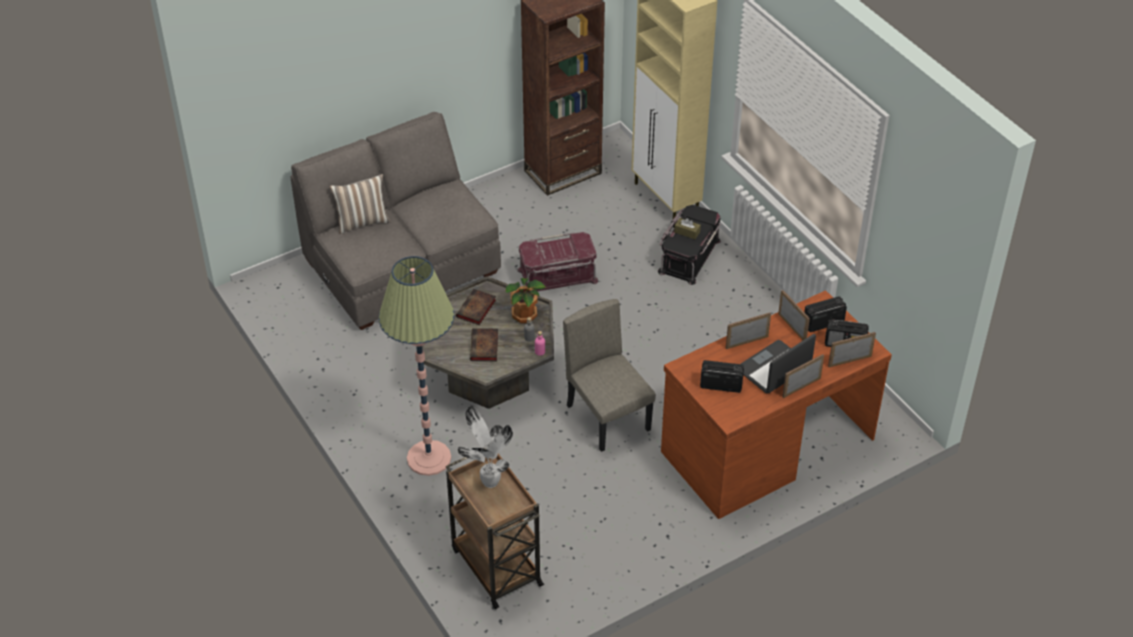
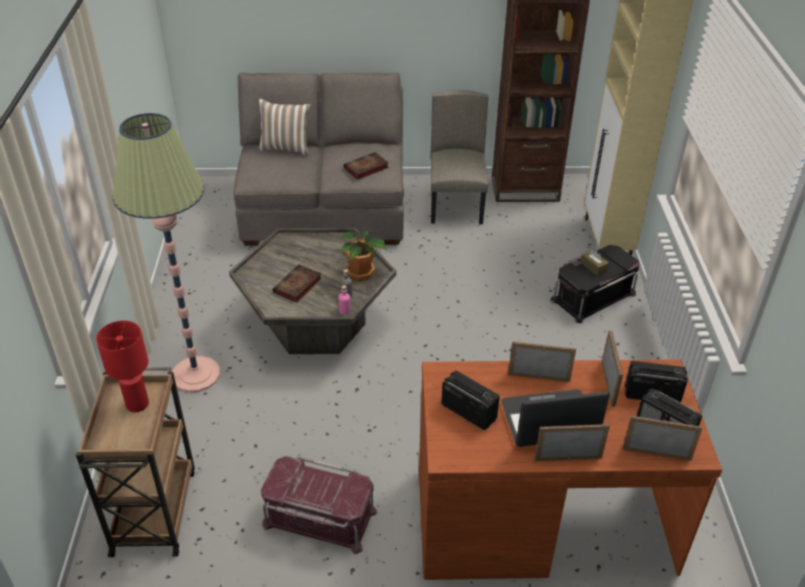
camera: 30 degrees right, 5 degrees down
book [456,289,496,325] -> book moved to [344,152,389,180]
potted plant [458,406,513,488] -> red table lamp [96,321,149,412]
red storage box [517,232,598,291] -> red storage box moved to [261,456,377,554]
beige chair [563,299,656,452] -> beige chair moved to [430,90,489,224]

